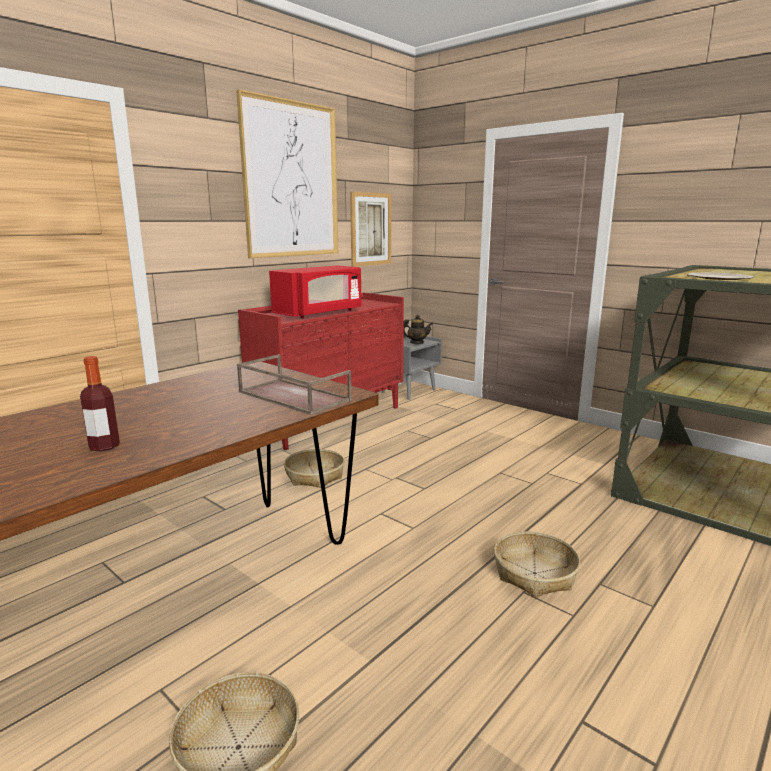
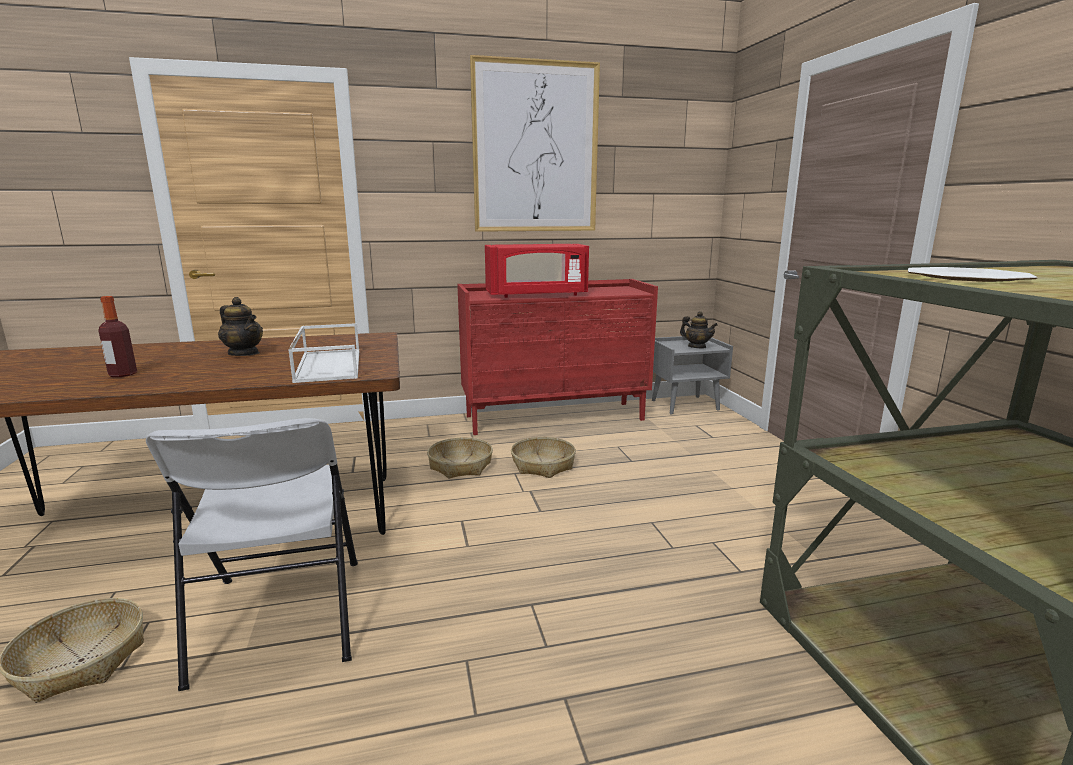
camera: 35 degrees right, 0 degrees up
brown tray [237,354,352,415] -> white tray [288,323,359,383]
picture [350,192,391,267] -> none
basket [494,531,580,598] -> basket moved to [511,437,576,478]
none -> white chair [146,418,358,691]
none -> teapot [218,297,263,356]

